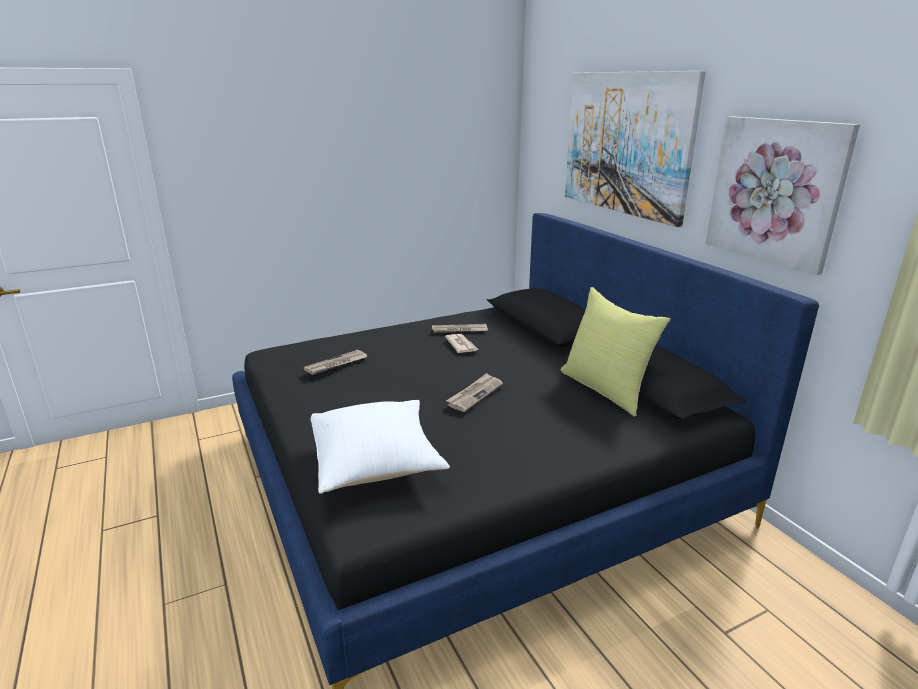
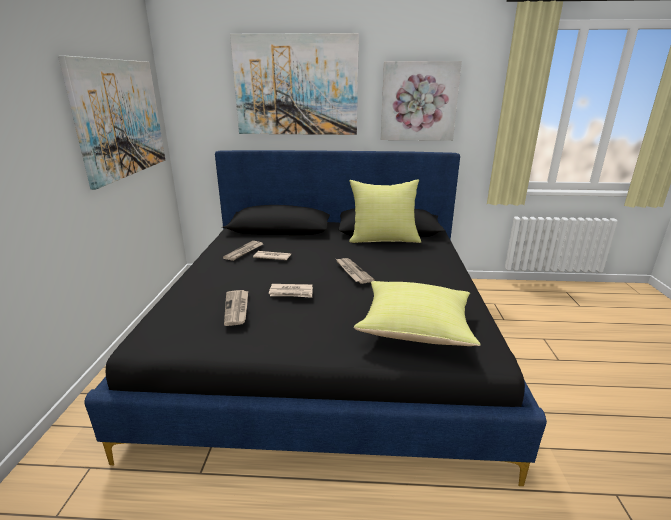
camera: 60 degrees left, 0 degrees up
white pillow [310,400,450,494] -> yellow pillow [354,281,481,346]
none -> picture [58,55,165,190]
none -> newspaper [269,284,313,298]

